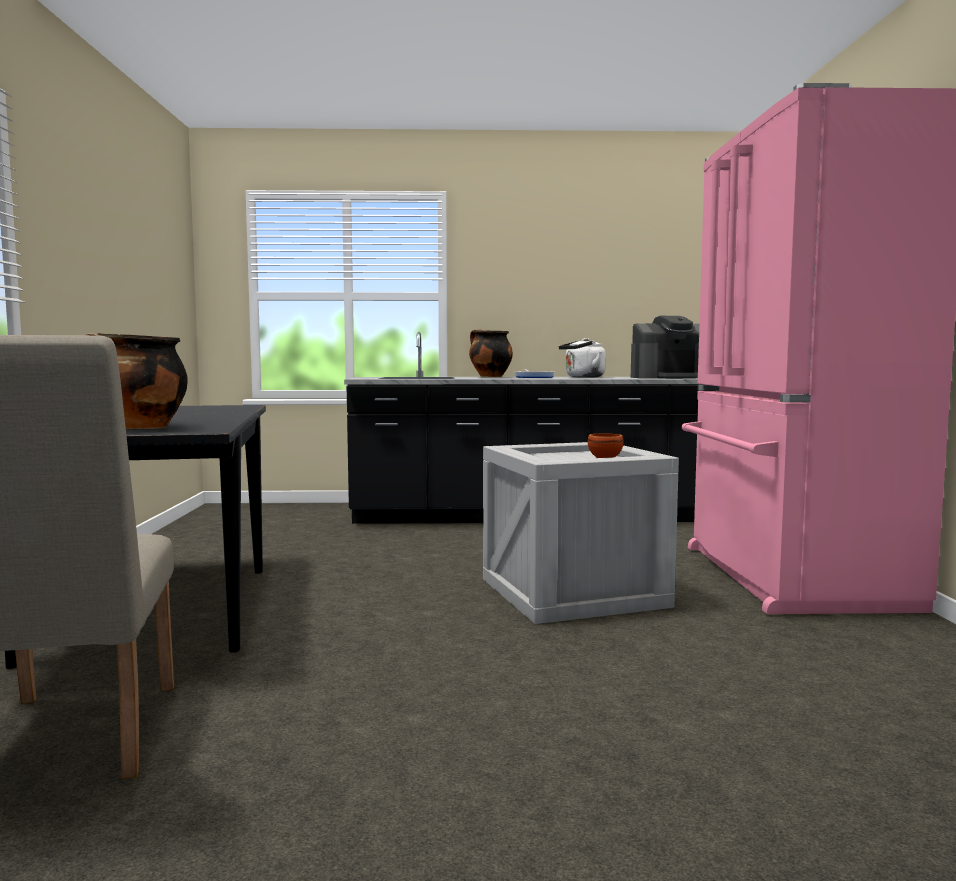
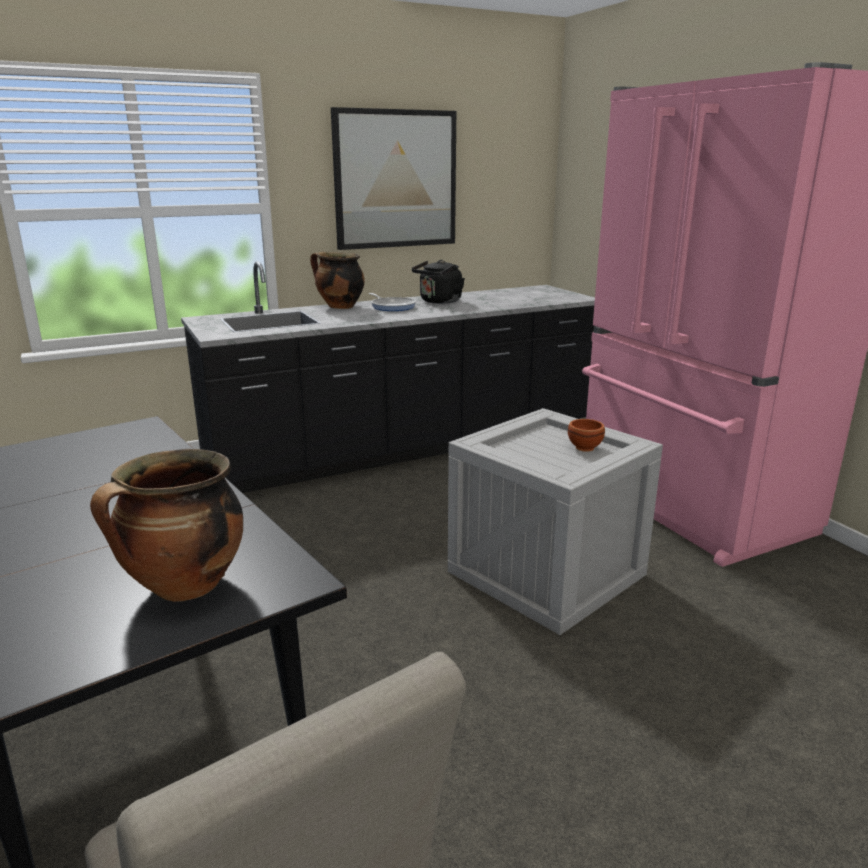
camera: 25 degrees left, 15 degrees up
white kettle [559,338,606,378] -> black kettle [412,260,465,304]
coffee machine [631,316,699,379] -> none
none -> picture [331,107,456,250]

